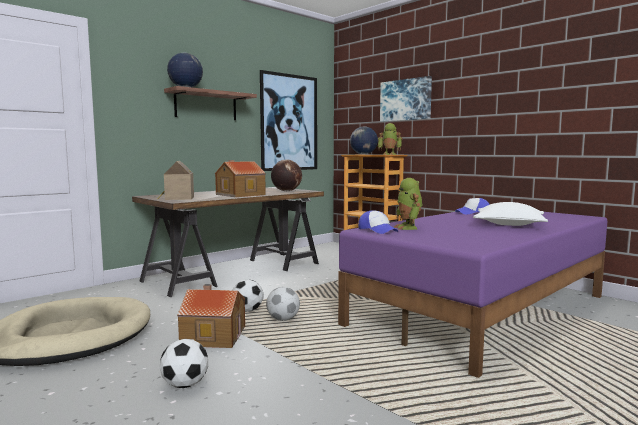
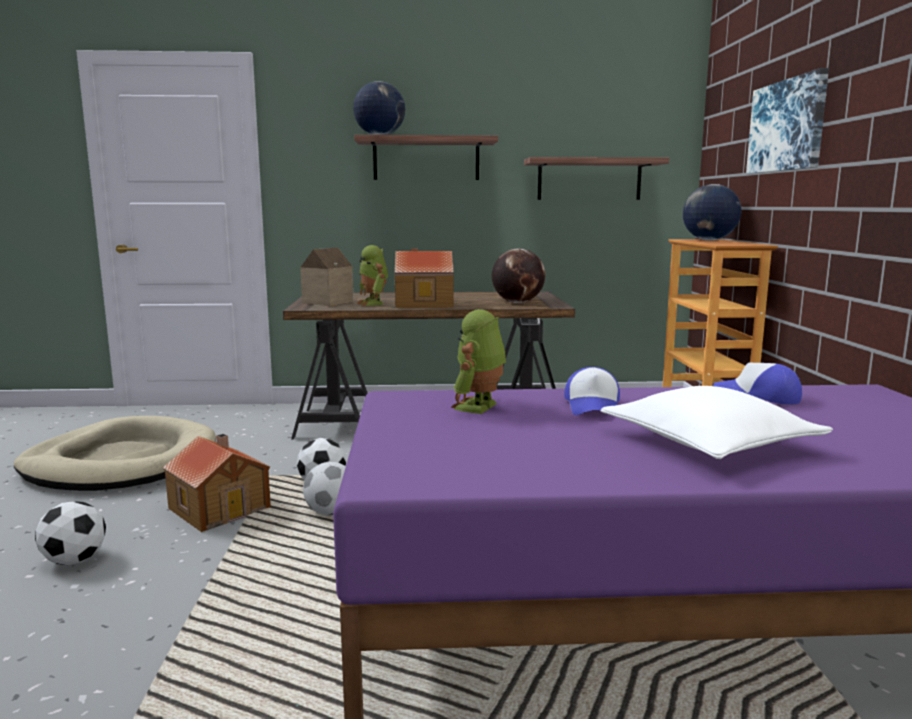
camera: 40 degrees right, 5 degrees up
picture [260,70,317,171] -> shelf [524,157,669,200]
cap [358,210,398,234] -> cap moved to [565,367,620,415]
toy robot [378,123,402,155] -> toy robot moved to [357,245,388,306]

